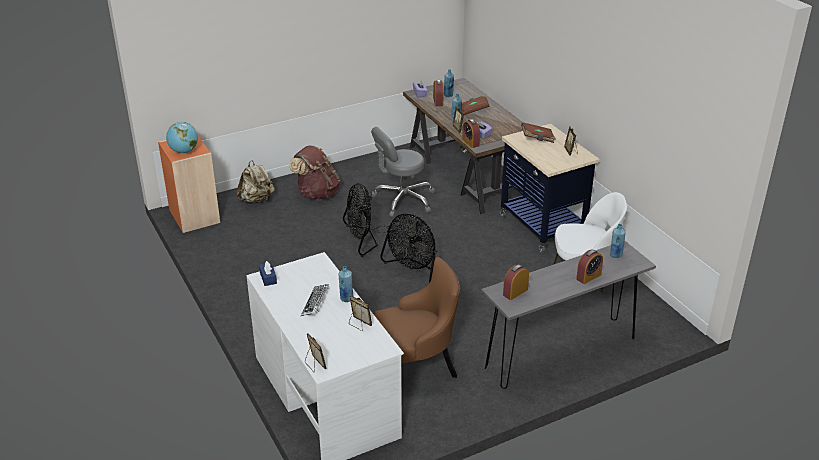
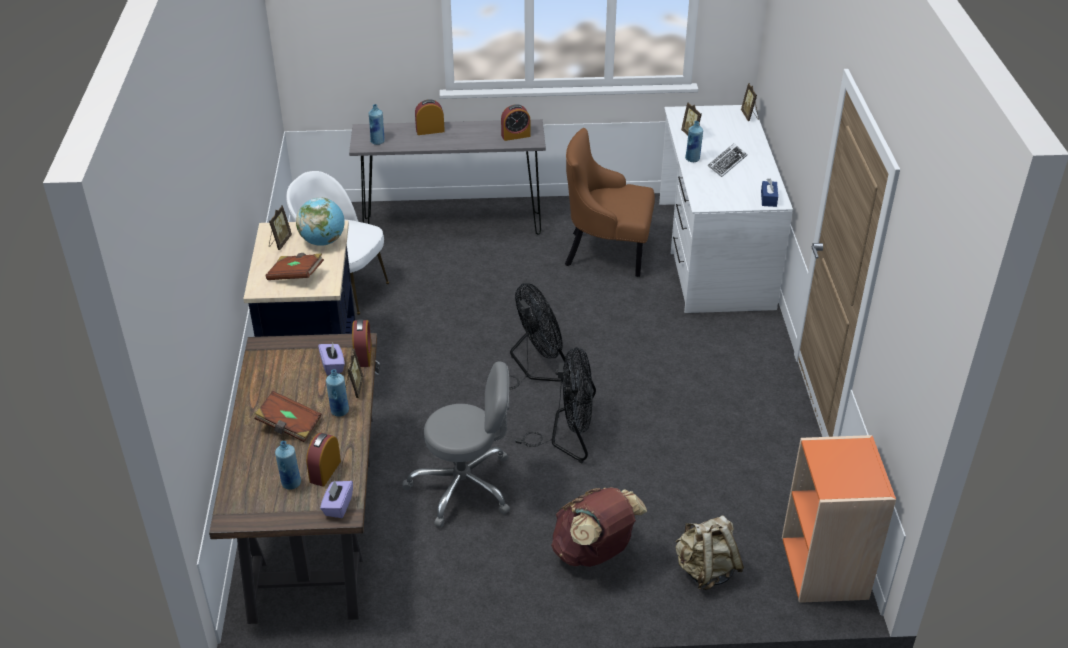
camera: 155 degrees left, 5 degrees up
globe [166,122,198,153] -> globe moved to [296,198,345,246]

